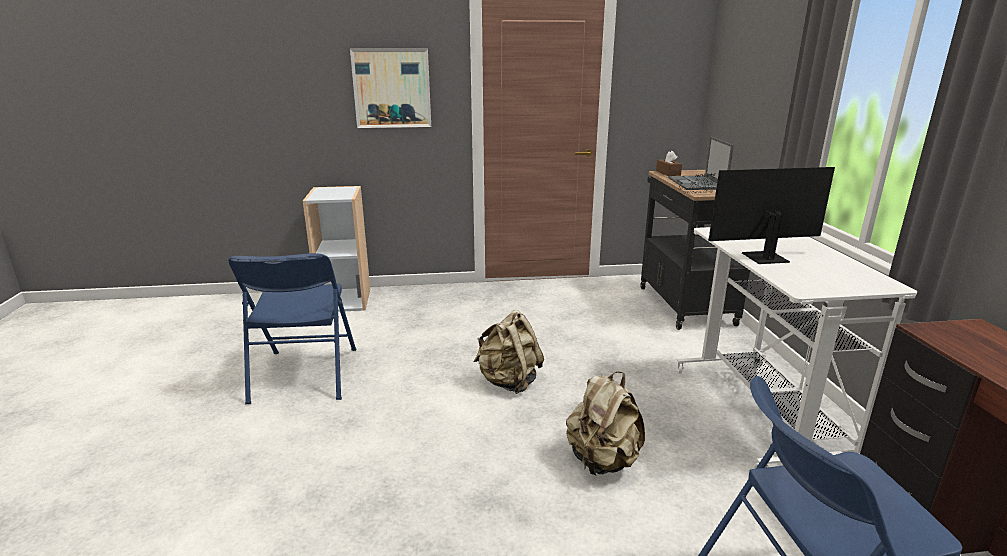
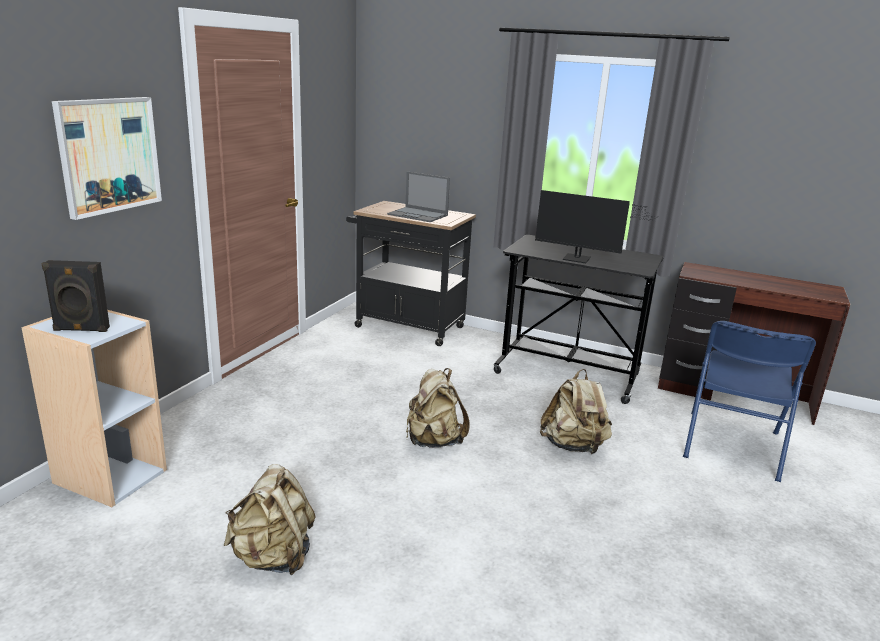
camera: 60 degrees left, 0 degrees up
blue chair [228,253,357,404] -> beige backpack [224,464,316,575]
brown tissue box [656,150,682,176] -> none
white desk [677,227,917,469] -> black desk [494,235,663,404]
monitor [679,167,835,264] -> monitor turned 90 degrees counterclockwise [535,190,658,263]
none -> black speaker [41,260,110,332]

